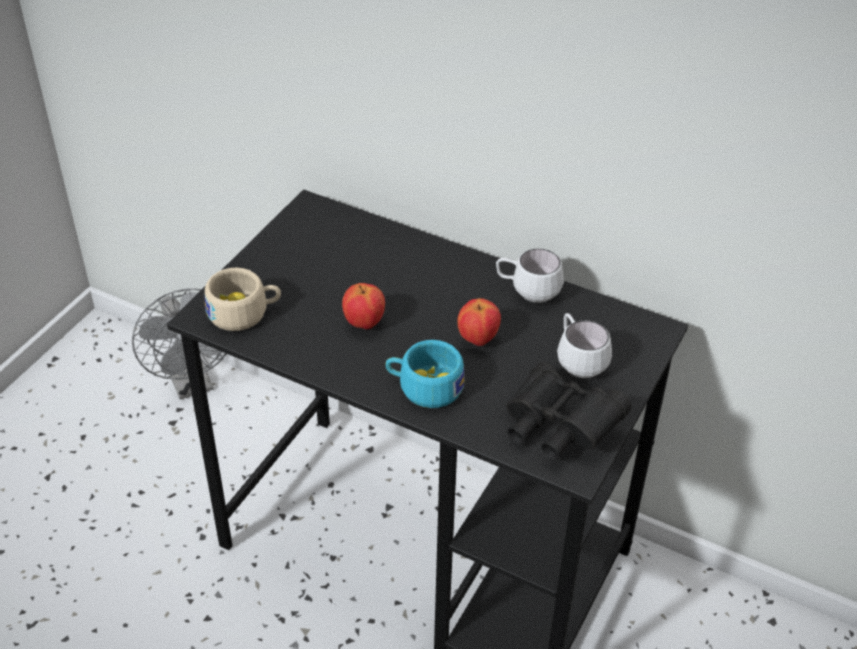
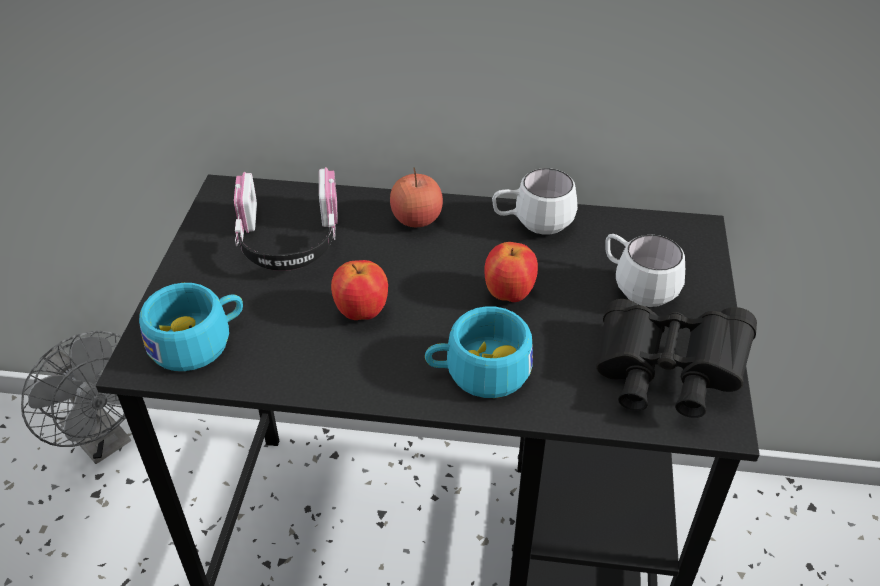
camera: 20 degrees left, 0 degrees up
beige cup [205,268,281,331] -> turquoise cup [139,283,243,371]
none -> headphones [234,167,338,271]
none -> apple [390,167,443,227]

